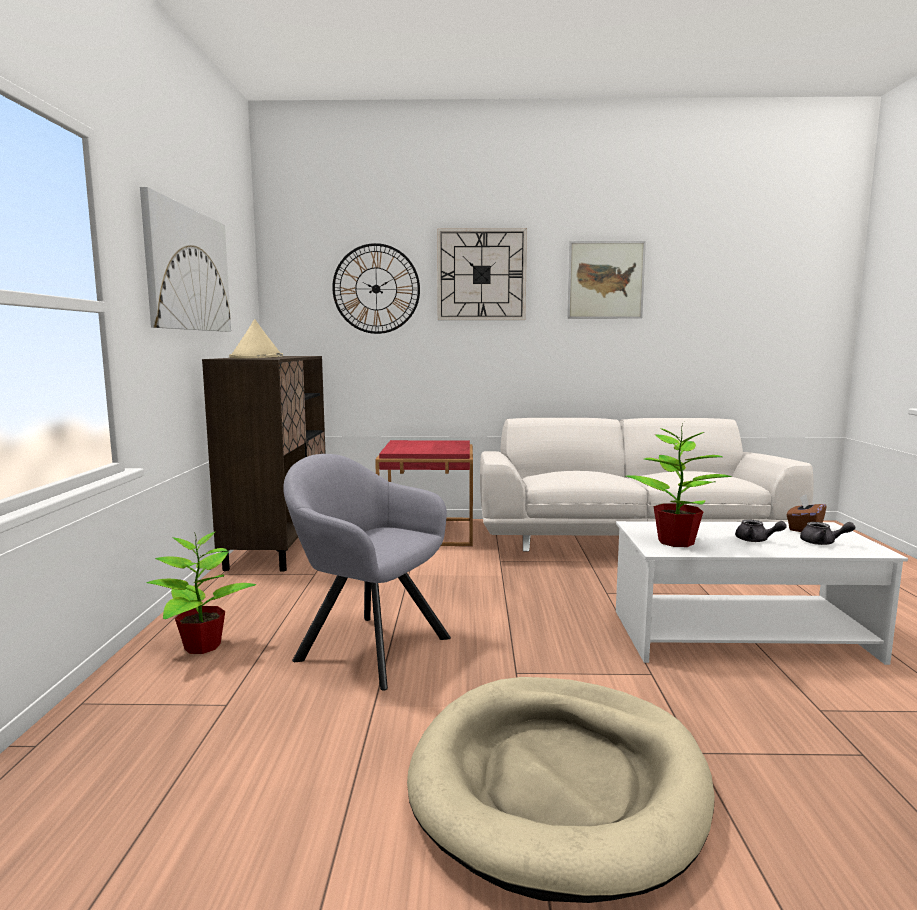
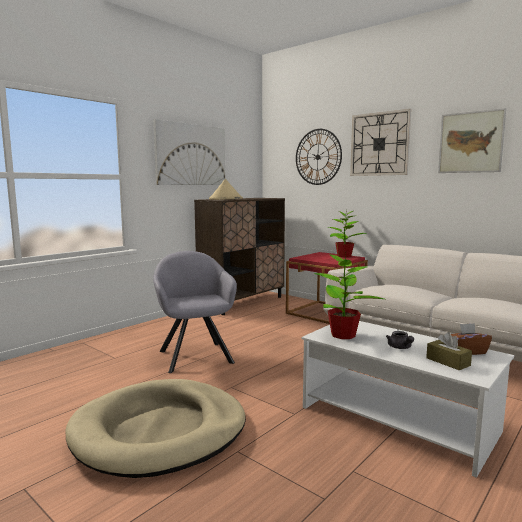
camera: 40 degrees right, 0 degrees up
potted plant [146,532,256,654] -> potted plant moved to [329,211,366,257]
grey teapot [800,522,855,545] -> brown tissue box [426,332,472,370]

